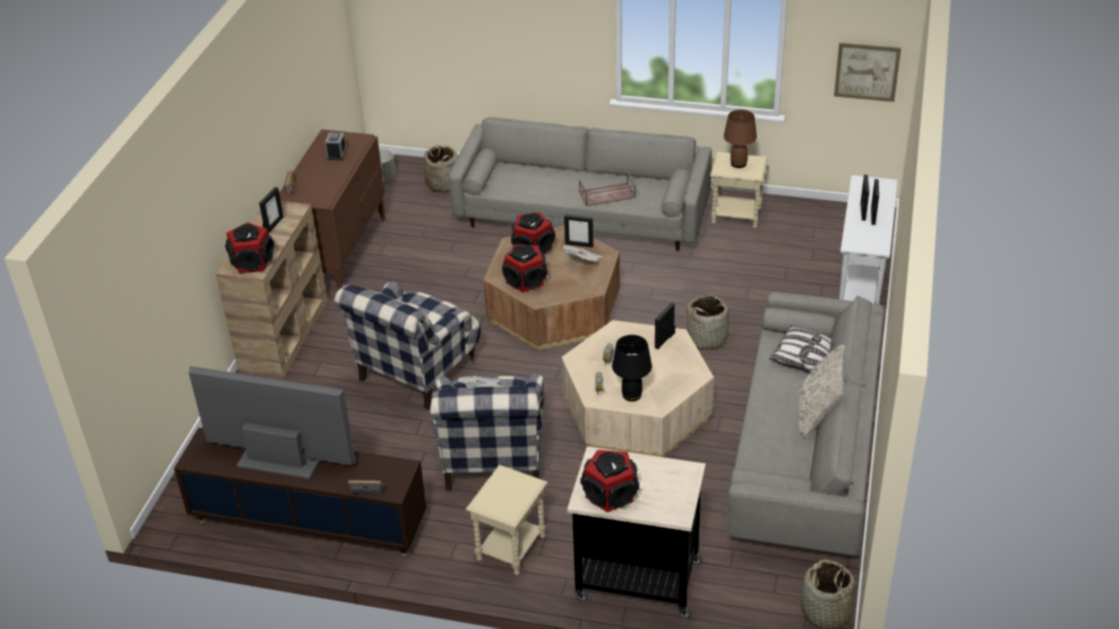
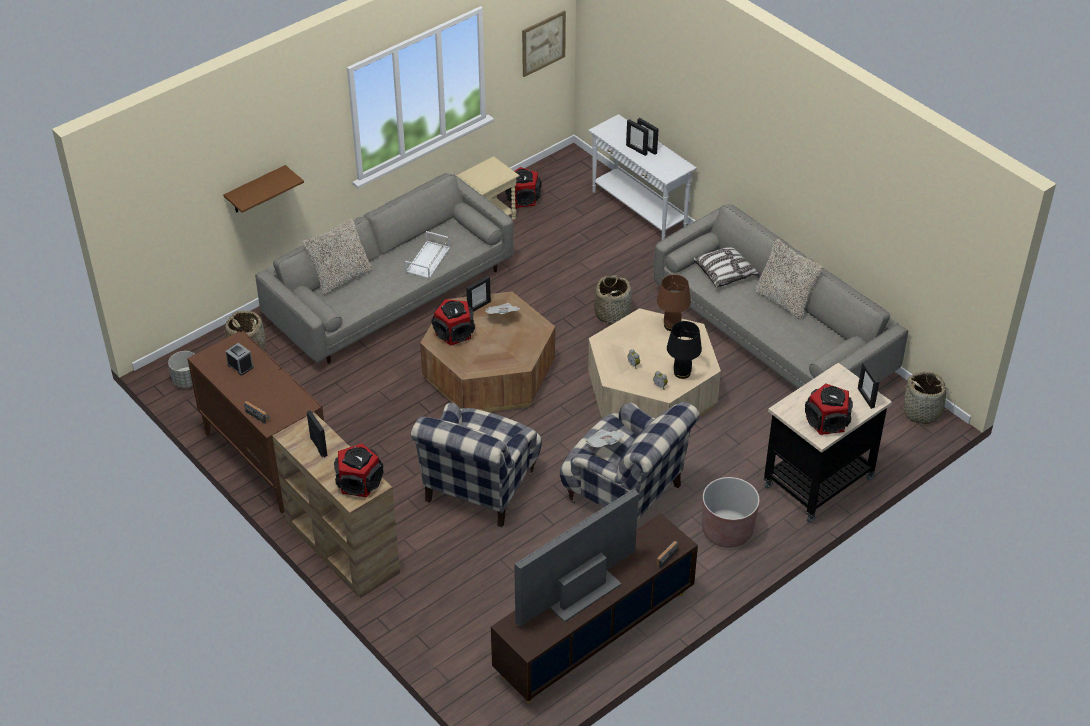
camera: 55 degrees left, 5 degrees up
armchair [334,282,481,410] -> armchair turned 45 degrees clockwise [411,403,542,527]
beige side table [465,465,548,575] -> brown planter [702,477,760,548]
speaker [502,244,548,292] -> speaker moved to [505,167,542,208]
brown tray [579,171,636,206] -> white tray [405,231,450,279]
picture frame [655,303,675,349] -> picture frame moved to [858,362,879,409]
brown table lamp [724,110,757,168] -> brown table lamp moved to [657,275,691,331]
none -> brown shelf [223,165,304,213]
none -> beige pillow [302,218,372,295]

